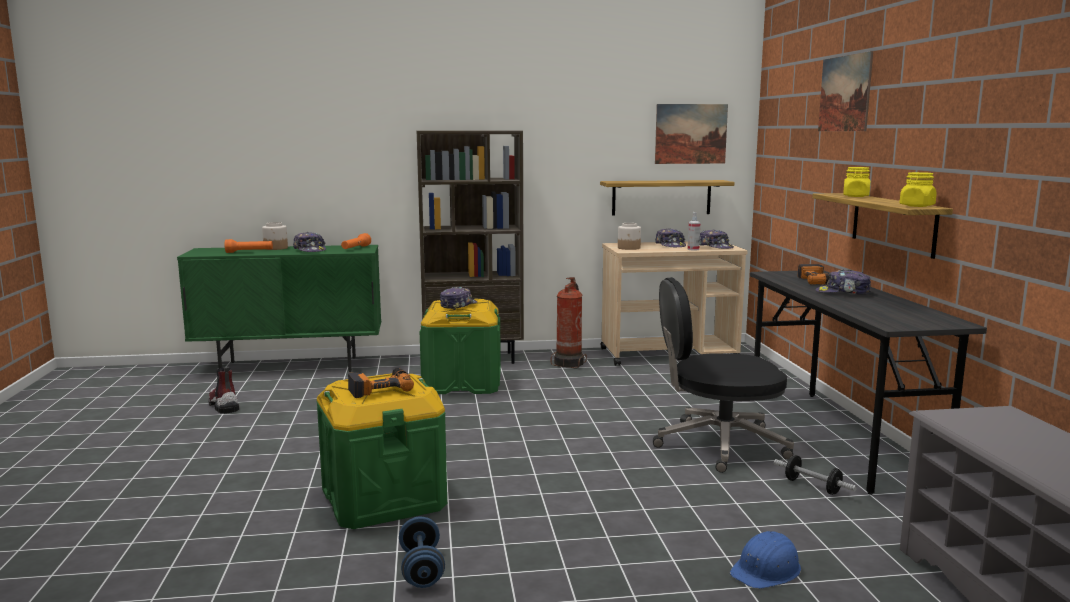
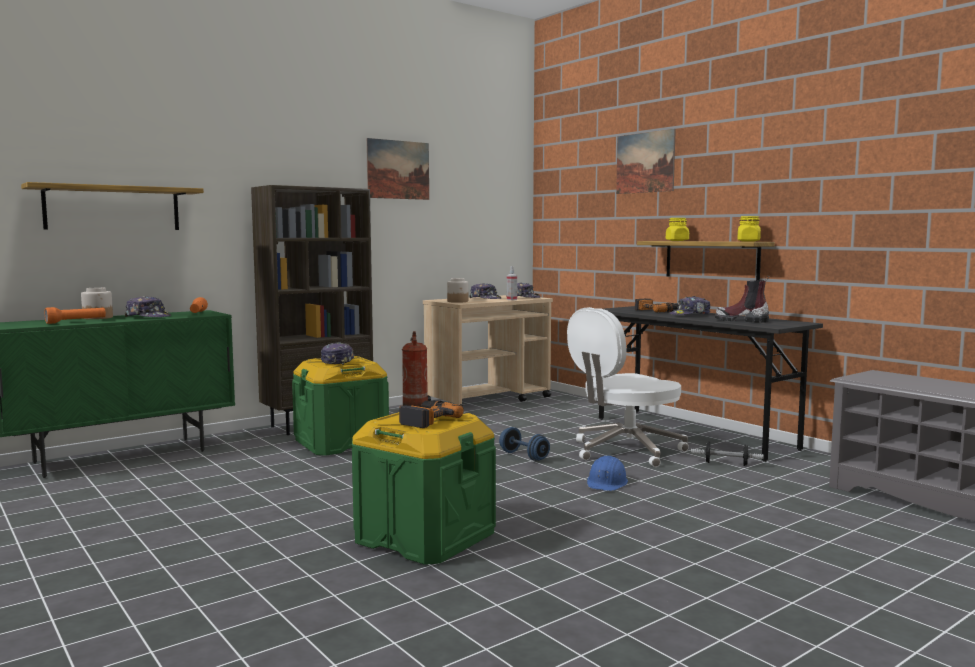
camera: 30 degrees left, 5 degrees down
boot [208,367,239,414] -> boot moved to [715,276,769,323]
blue dumbbell [399,517,445,588] -> blue dumbbell moved to [499,427,550,461]
shelf [600,180,734,216] -> shelf moved to [21,182,204,230]
black office chair [653,277,794,473] -> white office chair [567,307,689,467]
picture [655,104,728,164] -> picture moved to [366,138,429,200]
blue hard hat [730,531,801,589] -> blue hard hat moved to [587,456,628,491]

